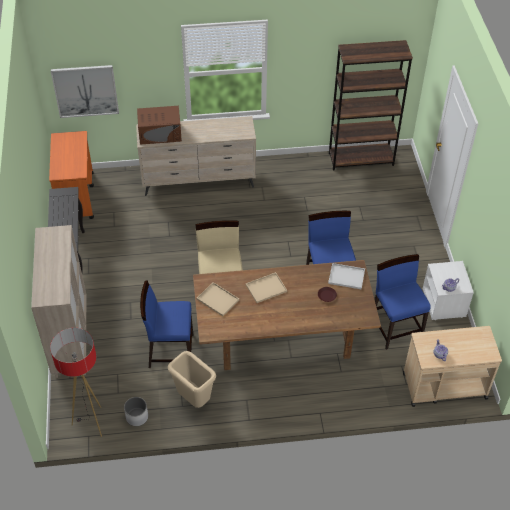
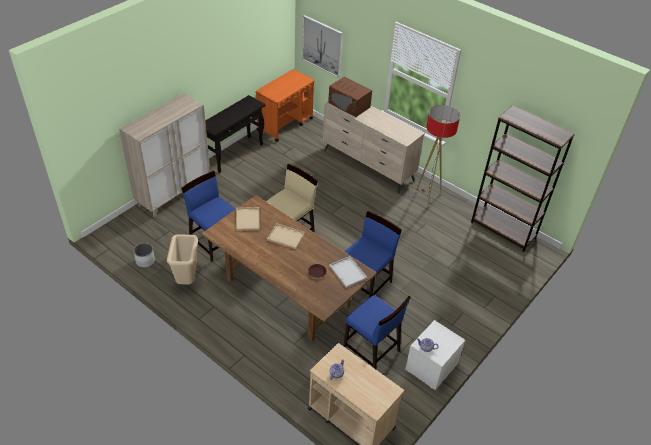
camera: 45 degrees right, 5 degrees down
floor lamp [50,328,102,437] -> floor lamp moved to [416,105,460,206]
blue chair [374,254,431,350] -> blue chair turned 105 degrees clockwise [344,295,411,369]

